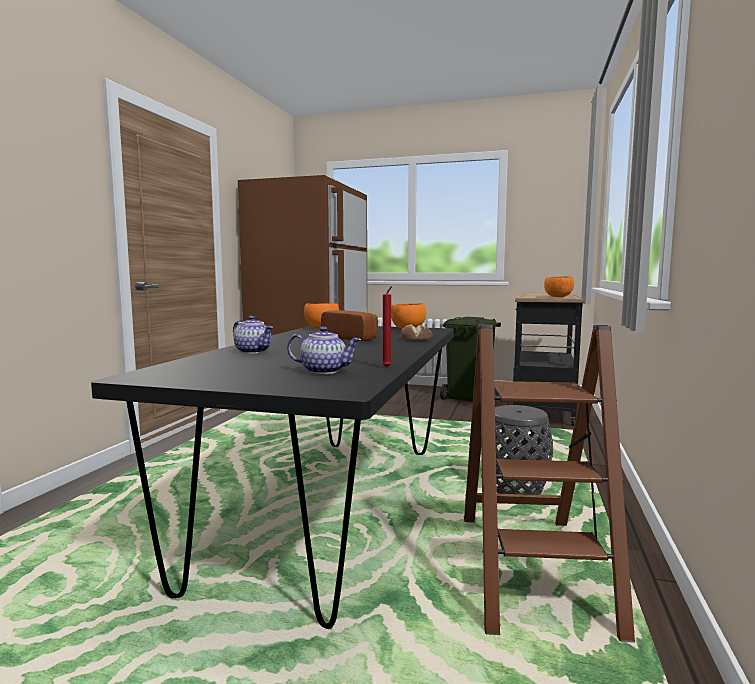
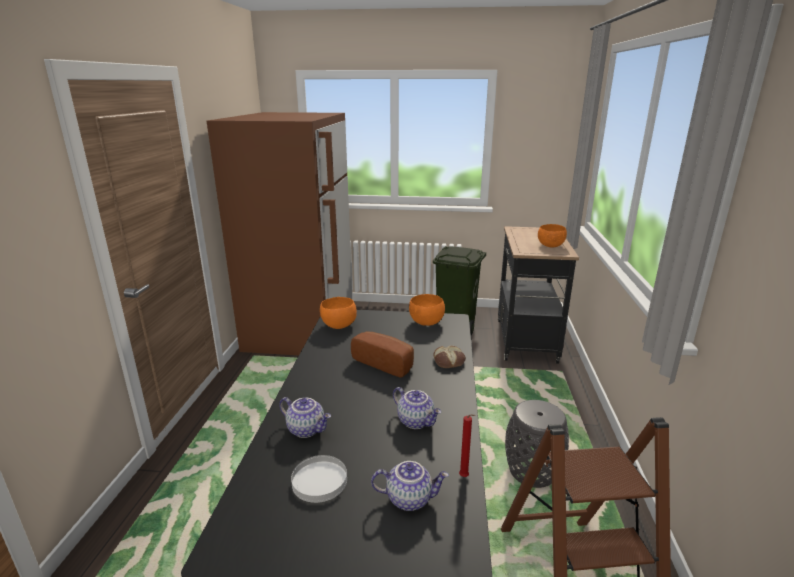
camera: 10 degrees left, 15 degrees up
none -> white plate [291,455,347,503]
none -> teapot [393,387,441,429]

